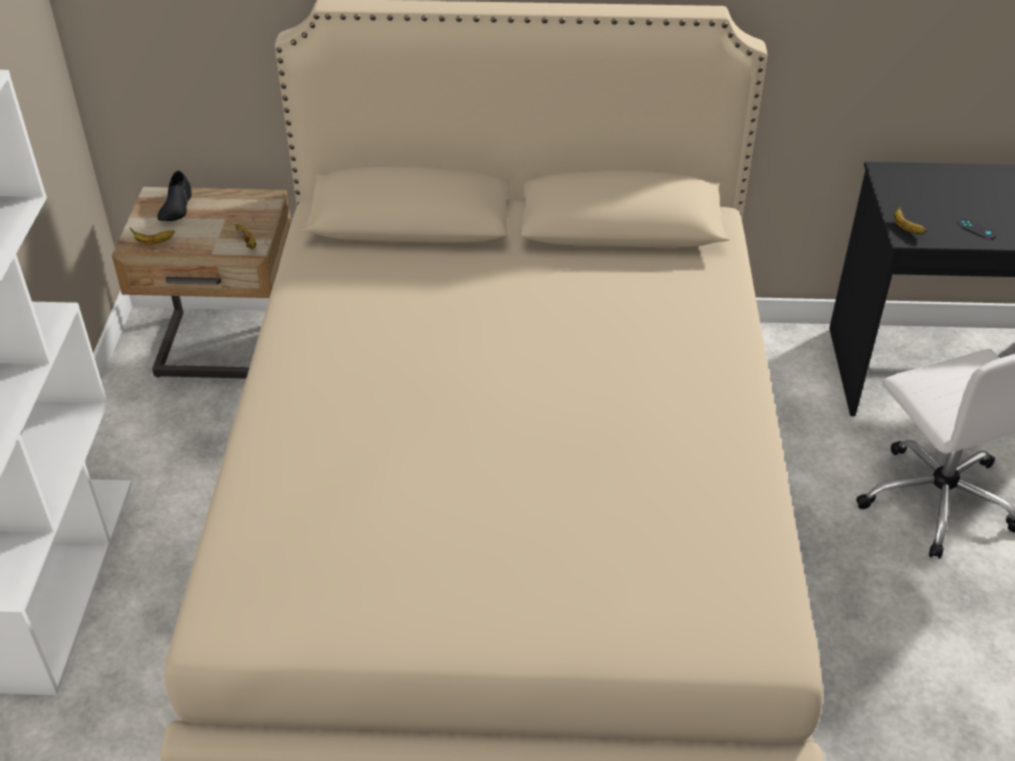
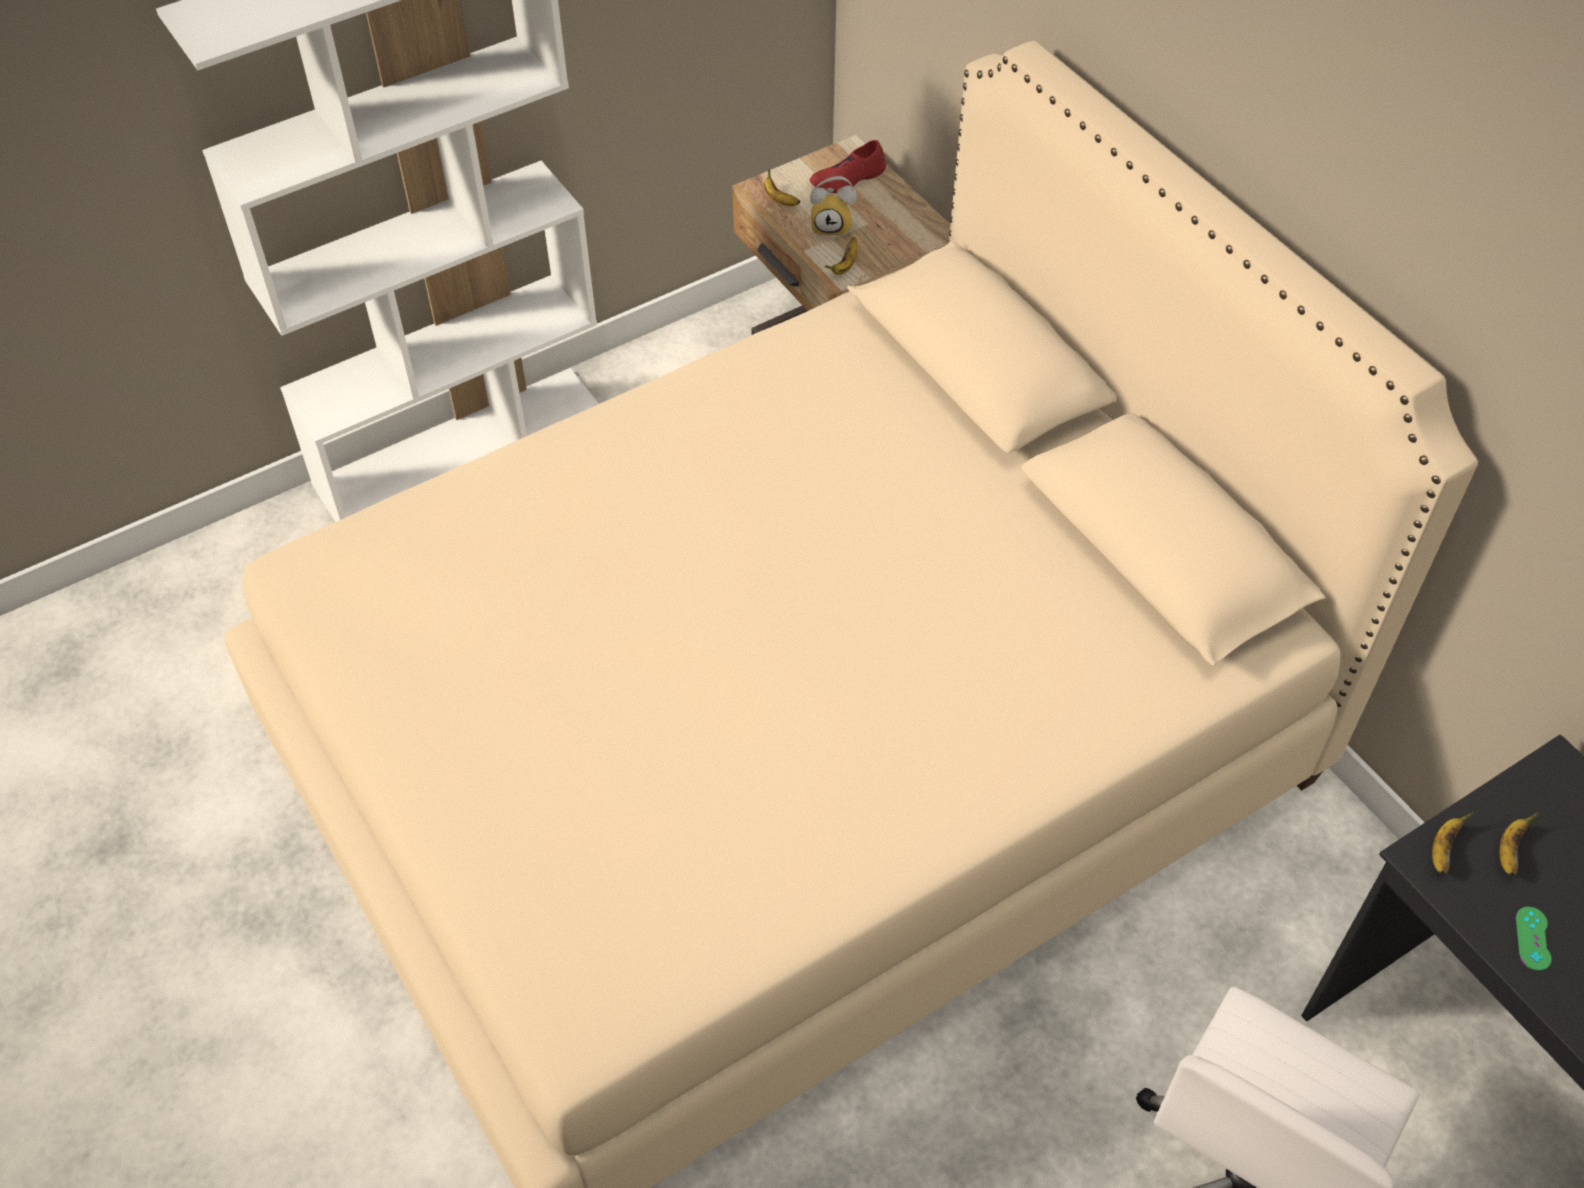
camera: 55 degrees right, 10 degrees up
black shoe [157,170,192,221] -> red shoe [810,140,886,193]
black game controller [957,219,997,239] -> green game controller [1516,907,1552,971]
none -> alarm clock [810,176,857,237]
none -> banana [1499,812,1539,876]

